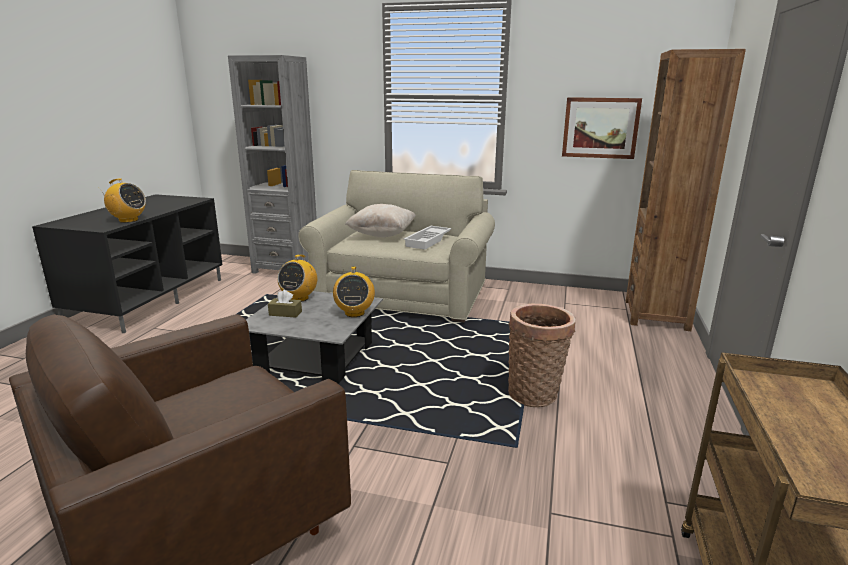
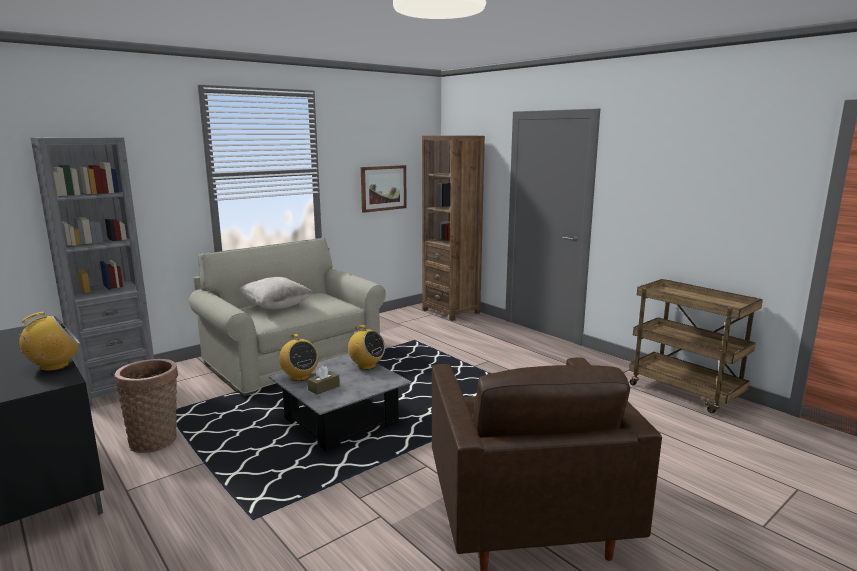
camera: 55 degrees left, 5 degrees down
white tray [404,226,451,250] -> none
basket [508,304,575,407] -> basket moved to [114,359,178,453]

